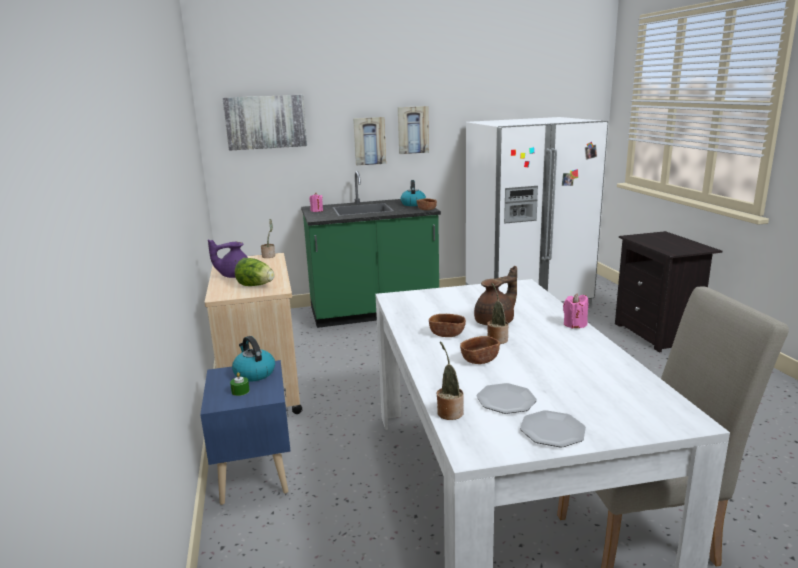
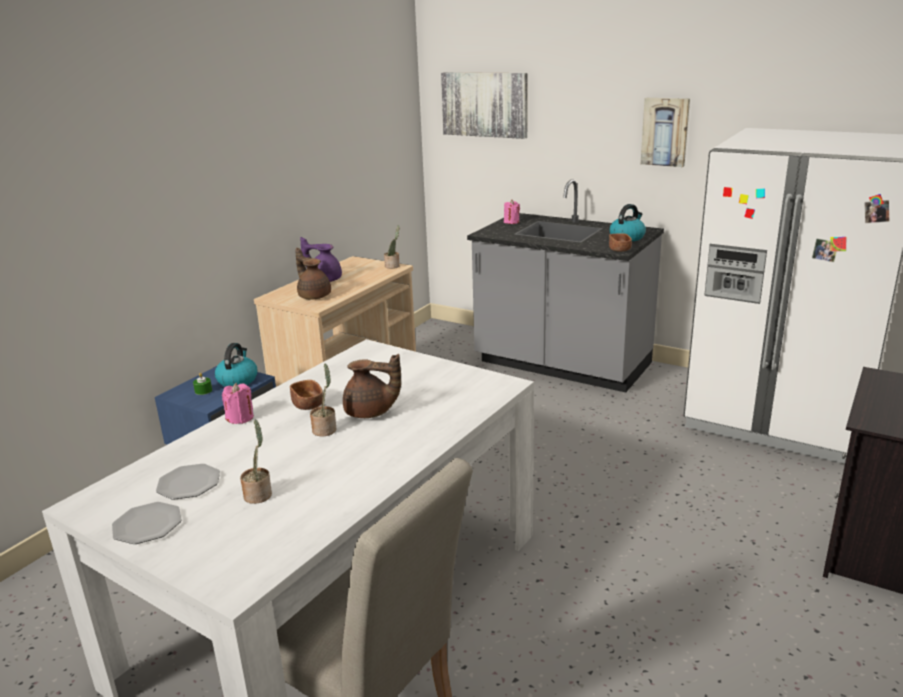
camera: 45 degrees right, 5 degrees up
lettuce [235,258,275,286] -> brown teapot [295,248,331,299]
green counter [301,171,441,328] -> grey counter [467,179,664,392]
picture [353,117,386,166] -> none
potted plant [437,341,464,420] -> potted plant moved to [240,420,272,504]
brown bowl [460,336,500,364] -> none
pink candle [563,294,588,328] -> pink candle moved to [222,383,254,424]

